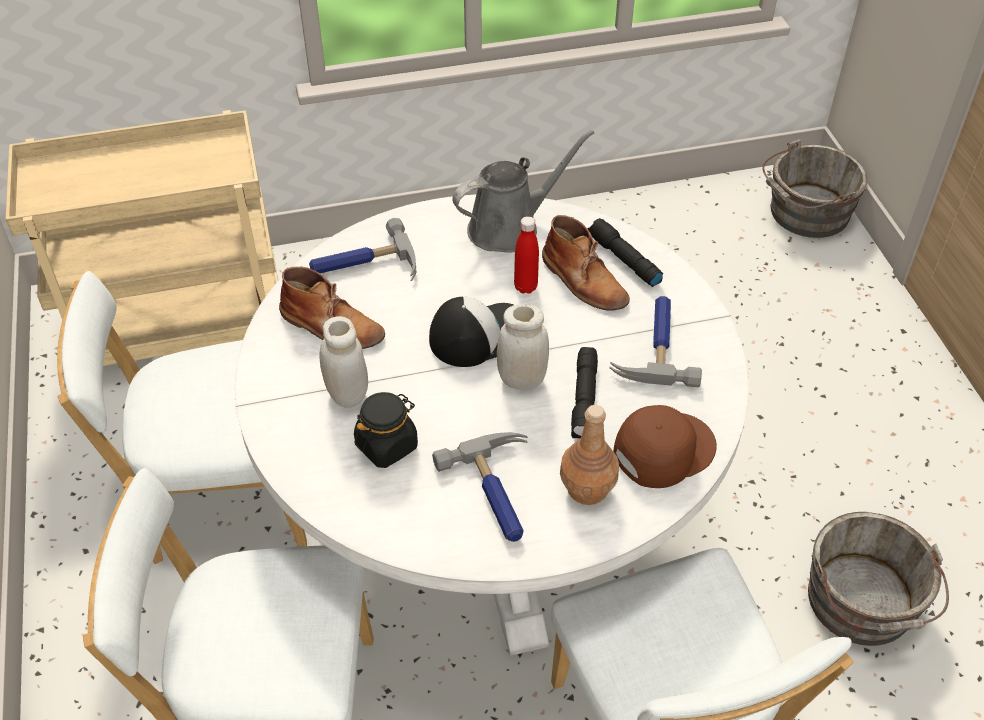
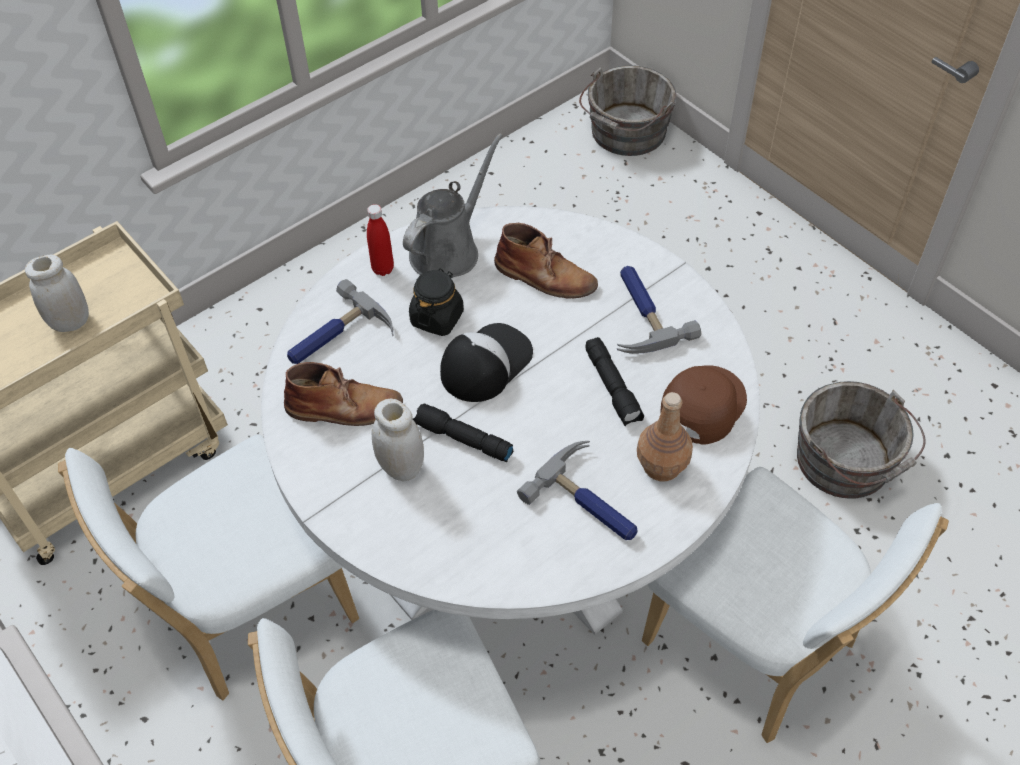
camera: 25 degrees left, 5 degrees up
black jar [354,392,418,468] -> black jar moved to [409,268,464,336]
white jar [497,304,549,390] -> white jar moved to [25,255,89,332]
red bottle [514,216,539,294] -> red bottle moved to [367,204,394,276]
black flashlight [587,218,663,287] -> black flashlight moved to [413,404,513,462]

